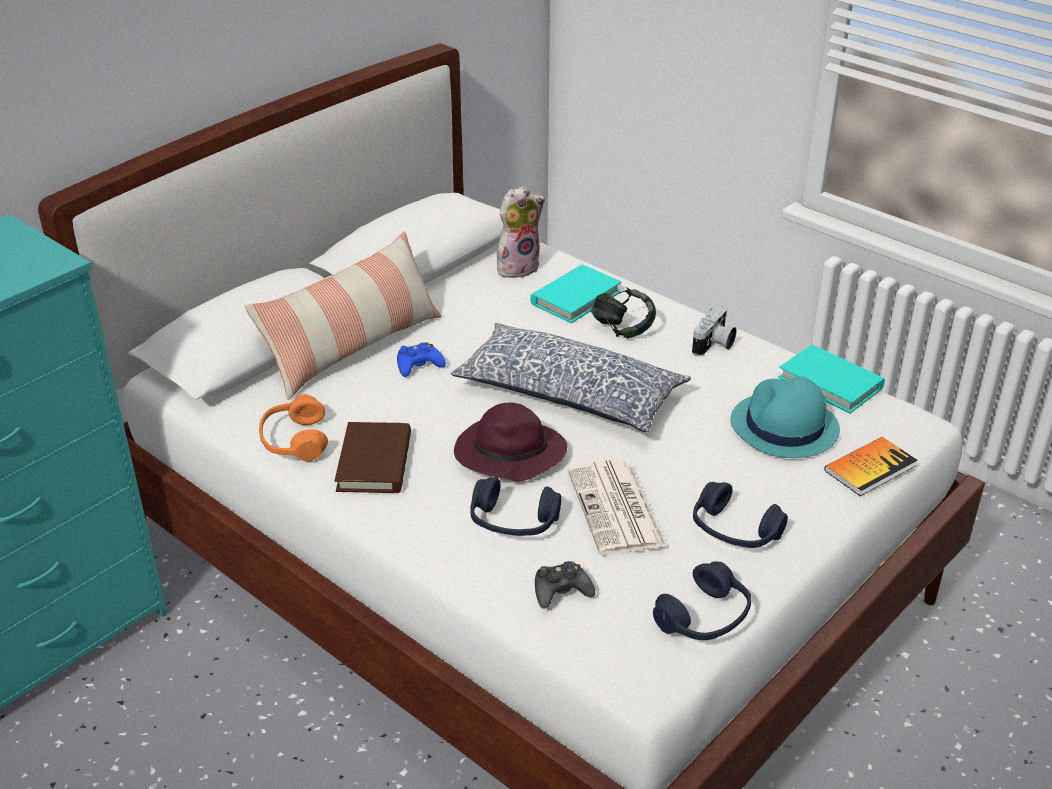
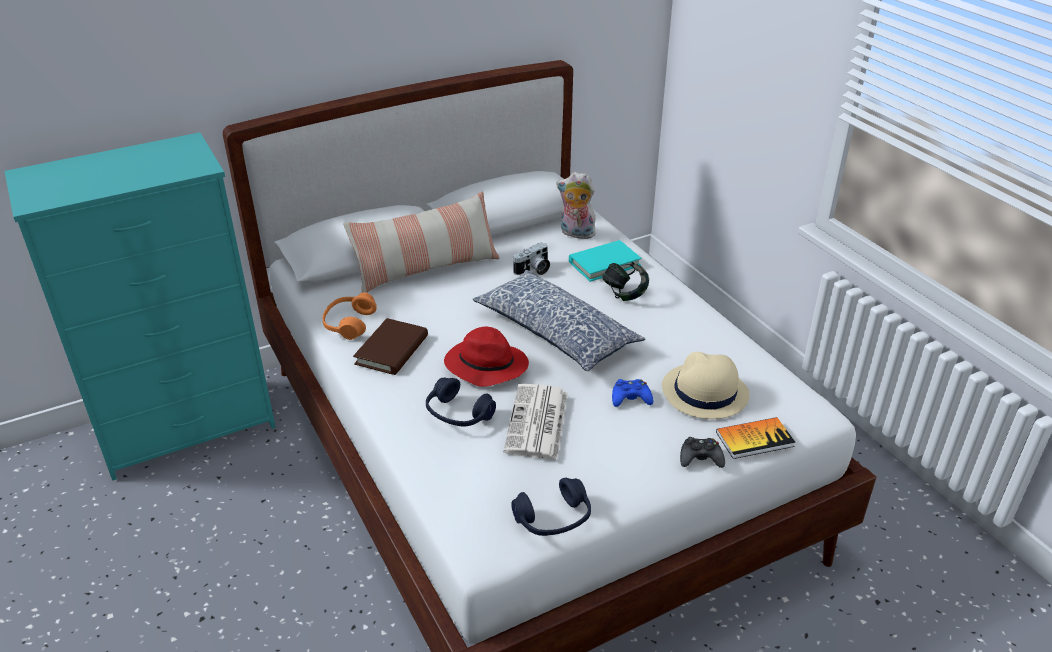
camera: 20 degrees right, 0 degrees up
blue game controller [397,342,446,377] -> blue game controller moved to [612,379,653,407]
purple hat [454,403,567,482] -> red hat [444,327,529,387]
plush toy [497,186,545,278] -> plush toy turned 150 degrees counterclockwise [556,172,598,239]
black game controller [535,561,595,609] -> black game controller moved to [680,437,725,468]
camera [692,306,737,356] -> camera moved to [513,242,550,275]
blue headphones [693,482,788,548] -> none
turquoise hat [730,376,840,458] -> beige hat [662,352,750,419]
turquoise book [778,345,885,413] -> none

